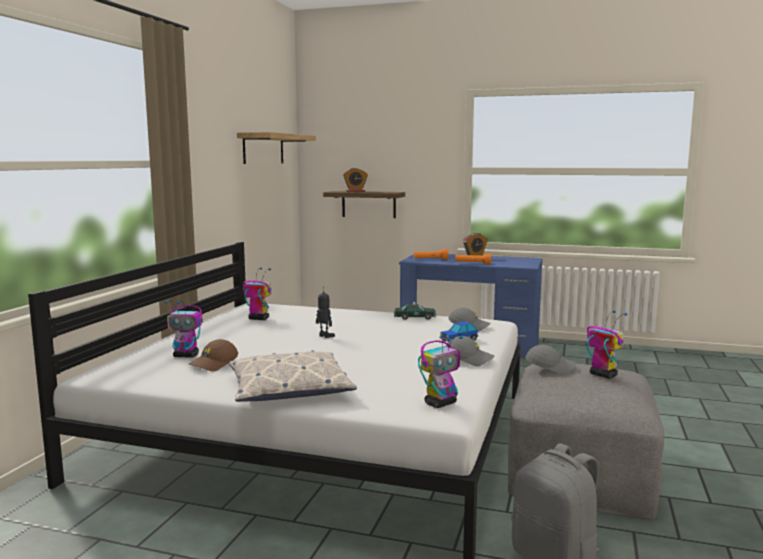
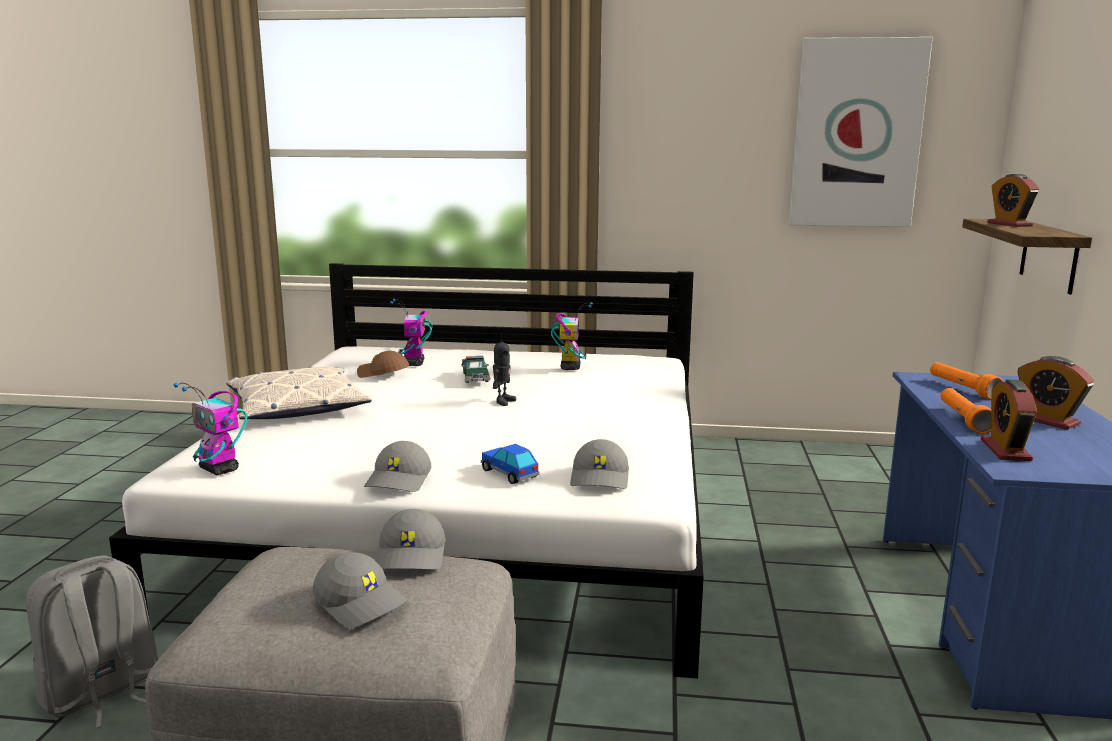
camera: 80 degrees right, 5 degrees up
shelf [237,132,316,164] -> picture [788,37,933,227]
toy car [394,302,436,320] -> toy car moved to [461,356,491,383]
toy robot [587,310,627,379] -> grey cap [313,552,408,628]
none -> alarm clock [981,379,1037,461]

